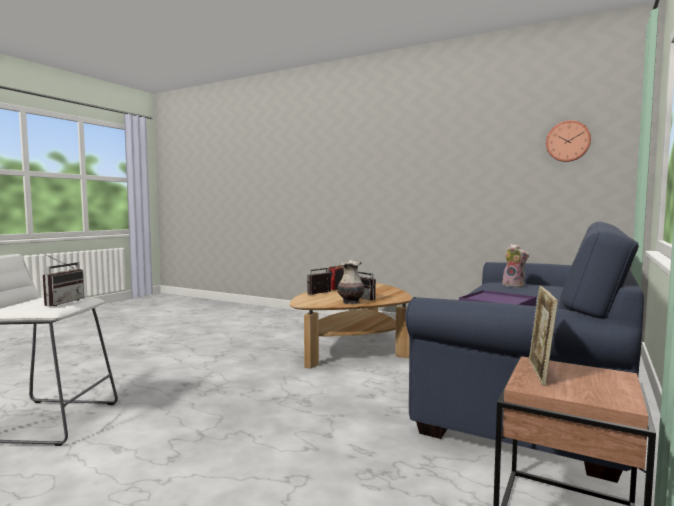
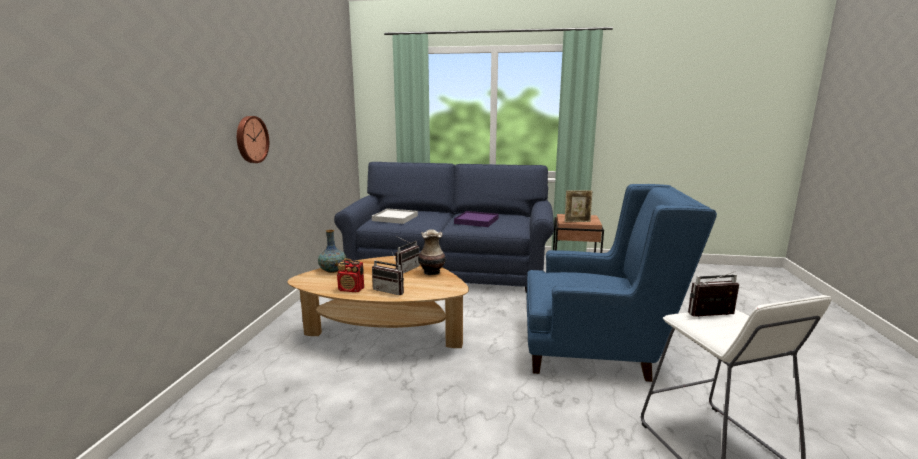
camera: 110 degrees left, 10 degrees up
plush toy [502,244,529,288] -> white tray [372,208,418,224]
wall clock [546,120,591,162] -> wall clock moved to [237,116,269,163]
none -> vase [318,230,347,273]
none -> blue armchair [526,184,717,382]

